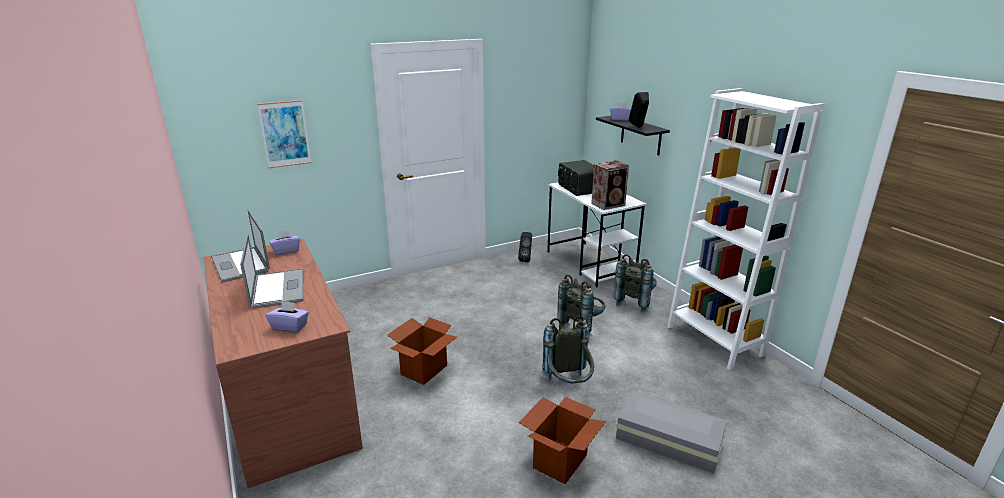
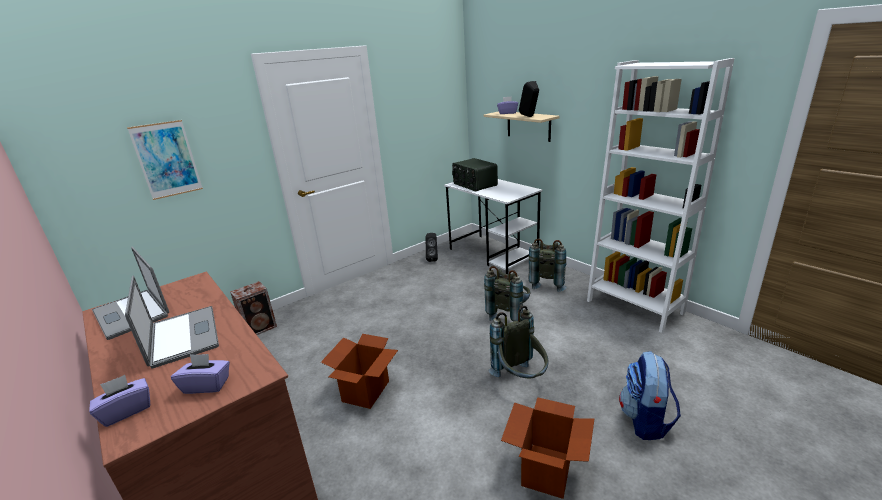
camera: 10 degrees left, 0 degrees up
purple tissue box [269,230,300,255] -> purple tissue box moved to [89,375,150,427]
speaker [591,160,629,210] -> speaker moved to [230,281,277,335]
black shelf [596,116,670,155] -> beige shelf [484,111,560,142]
grey storage box [616,391,727,473] -> backpack [619,351,681,440]

